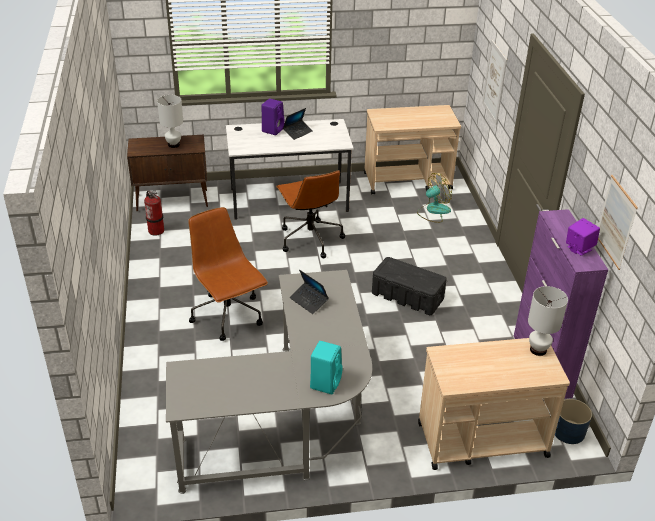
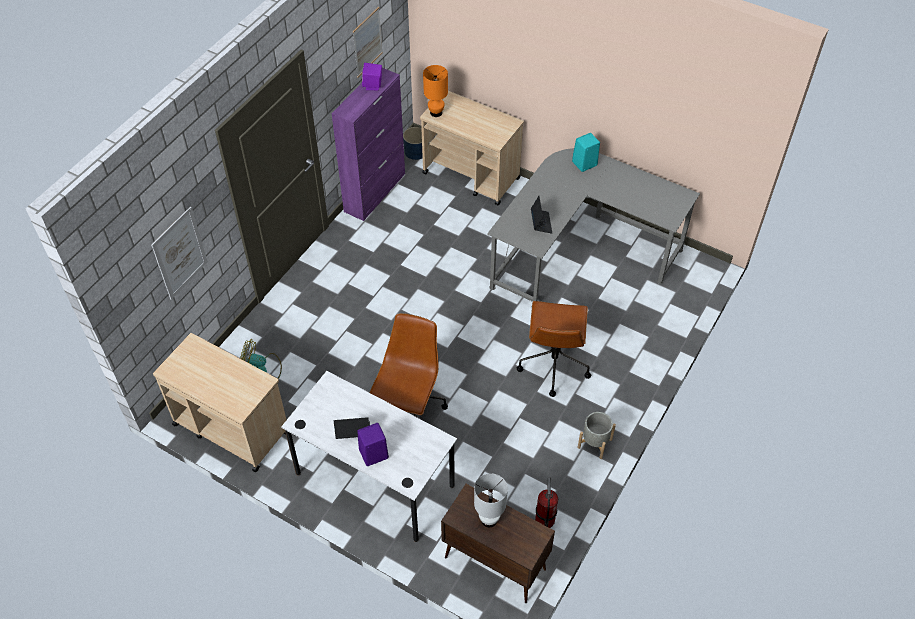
camera: 140 degrees left, 15 degrees up
black storage box [372,257,447,315] -> none
white table lamp [528,286,568,356] -> orange table lamp [423,65,448,117]
none -> grey planter [578,412,616,459]

